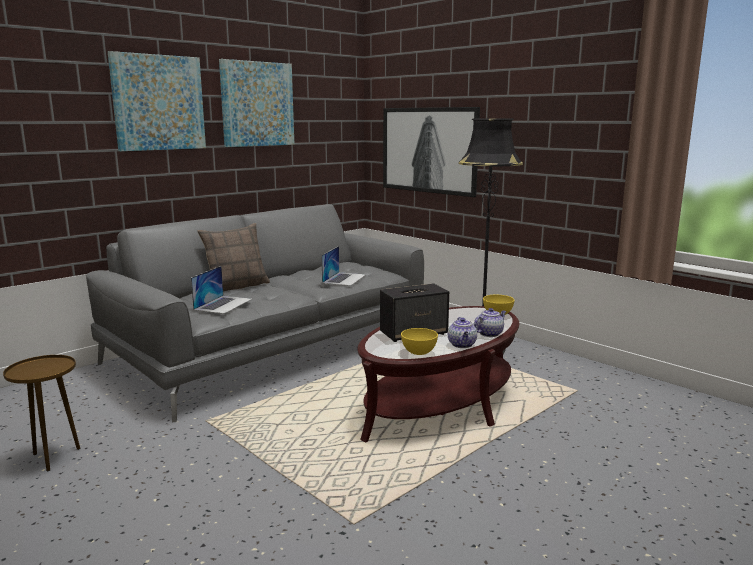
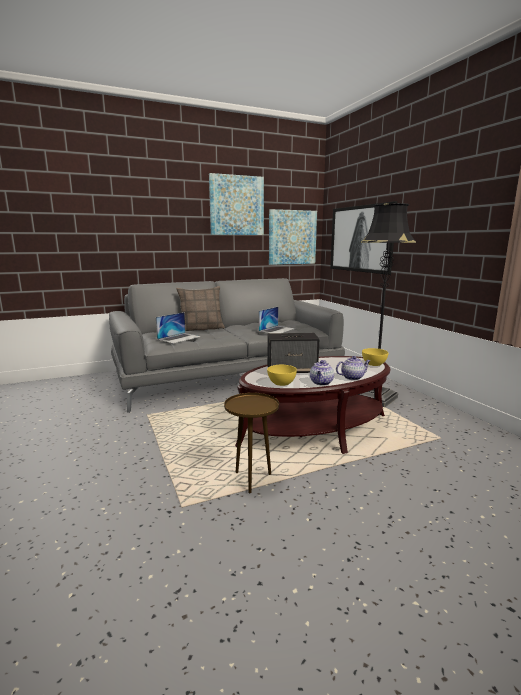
camera: 20 degrees right, 0 degrees up
brown side table [3,355,81,471] -> brown side table moved to [224,393,279,493]
picture [108,51,206,151] -> picture moved to [269,209,317,265]

